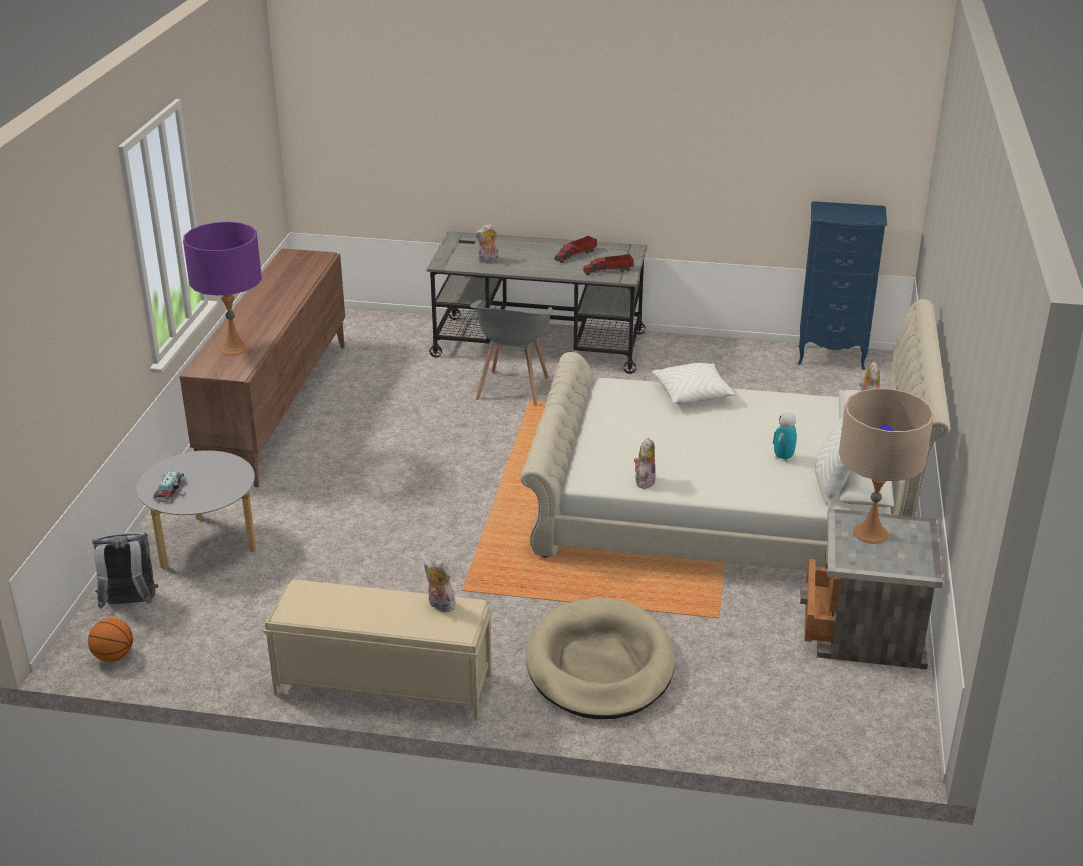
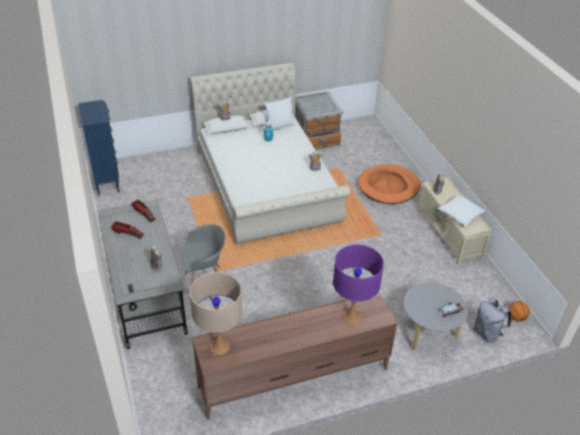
camera: 120 degrees left, 10 degrees up
beige dog bed [526,598,675,719] -> orange dog bed [358,164,421,204]
white pillow [652,363,736,405] -> white pillow moved to [438,194,485,227]
beige table lamp [839,388,934,544] -> beige table lamp moved to [190,272,242,355]

